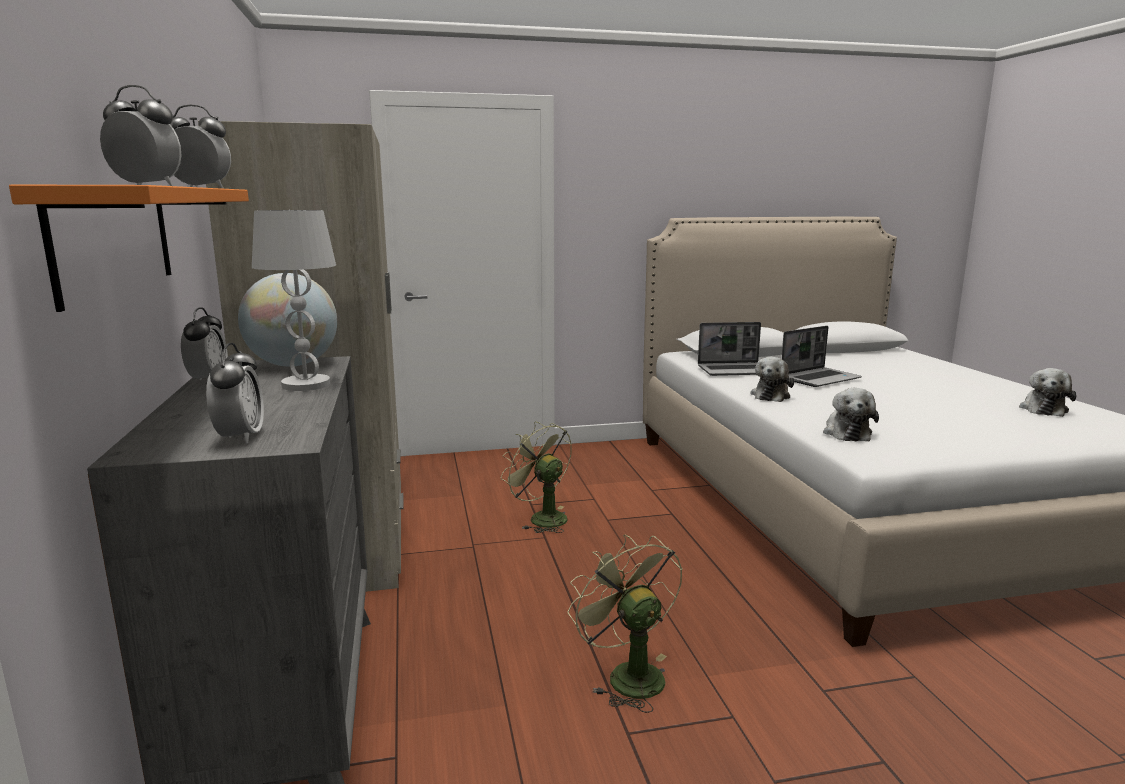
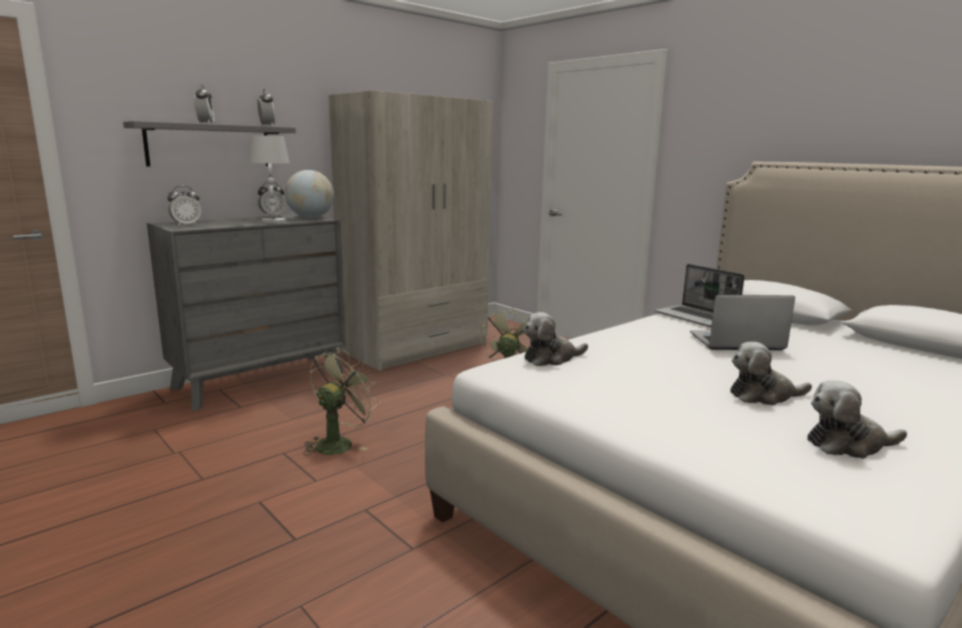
camera: 60 degrees right, 0 degrees up
orange shelf [9,184,249,312] -> grey shelf [123,121,296,166]
plush toy [751,357,795,402] -> plush toy moved to [730,342,812,405]
laptop [781,326,862,387] -> laptop turned 150 degrees clockwise [690,295,795,350]

